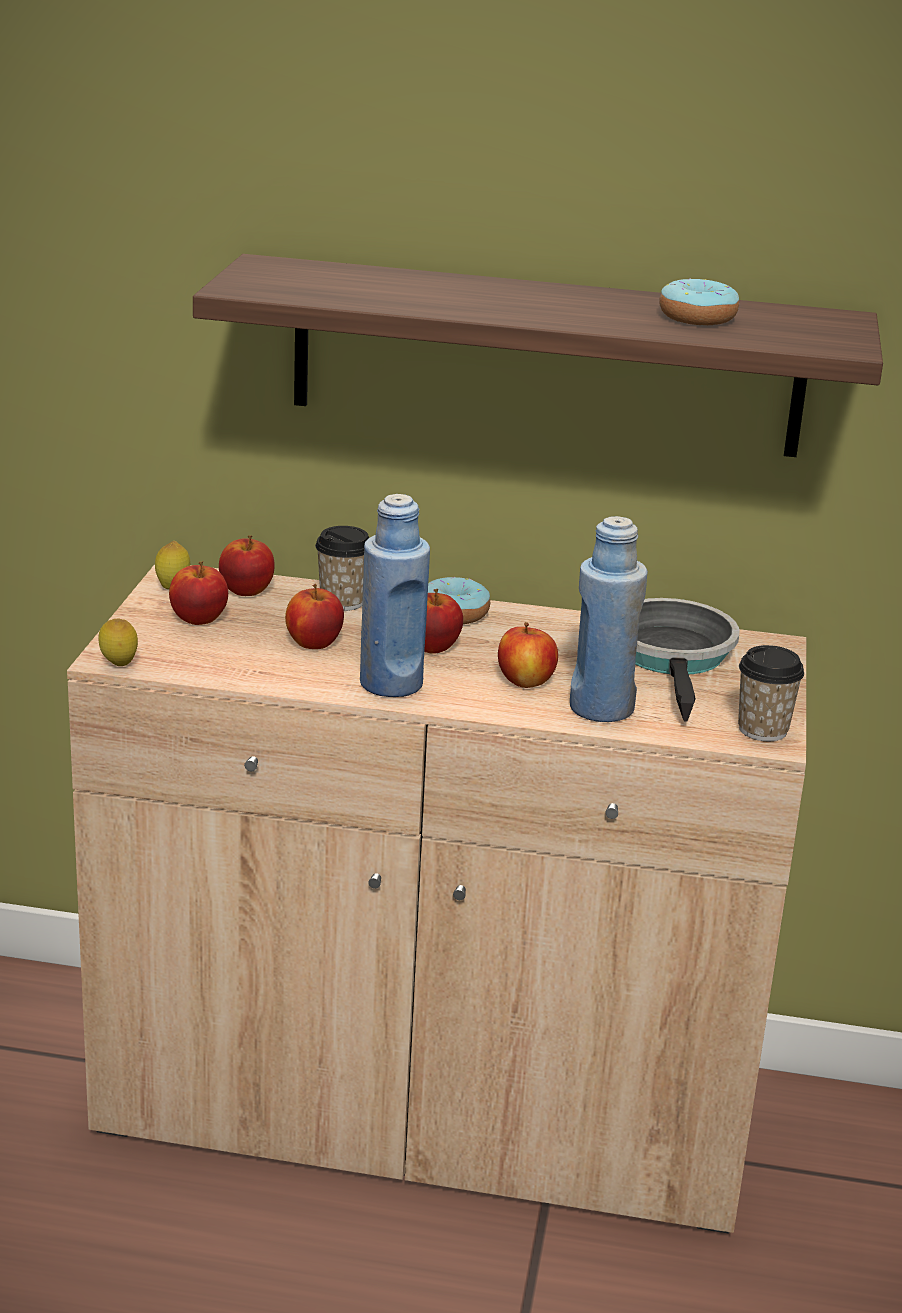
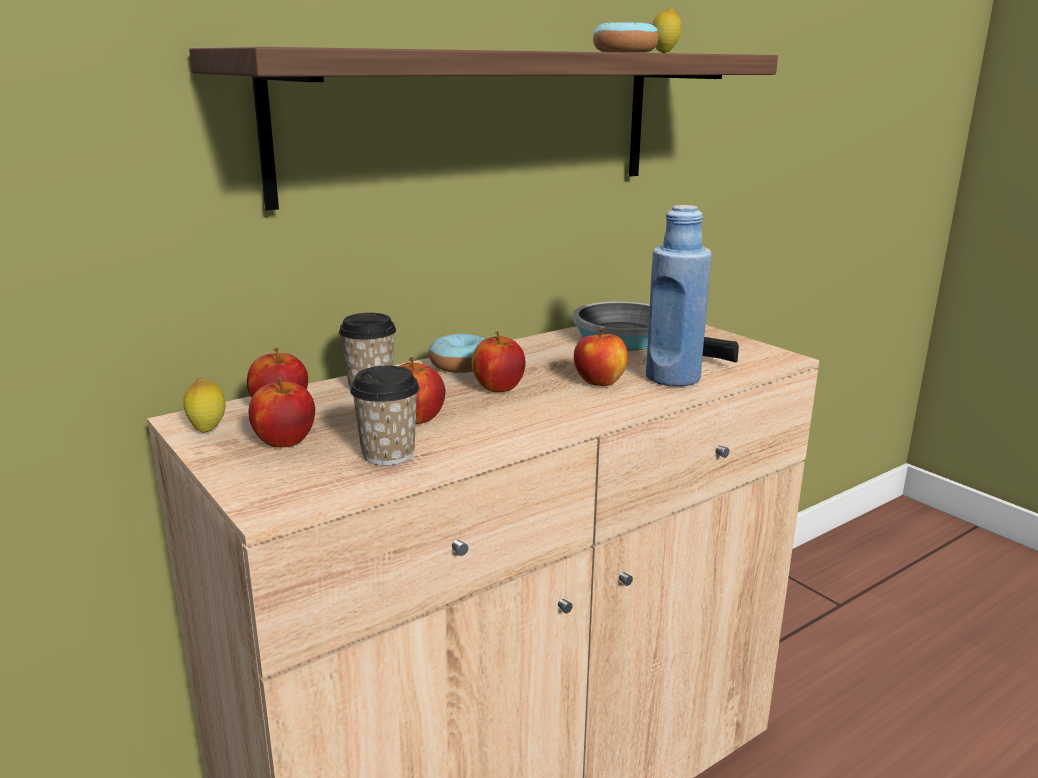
camera: 45 degrees left, 5 degrees down
lemon [99,618,138,666] -> lemon moved to [652,8,682,53]
blue bottle [360,494,430,697] -> none
cup [738,645,804,741] -> cup moved to [350,366,419,465]

